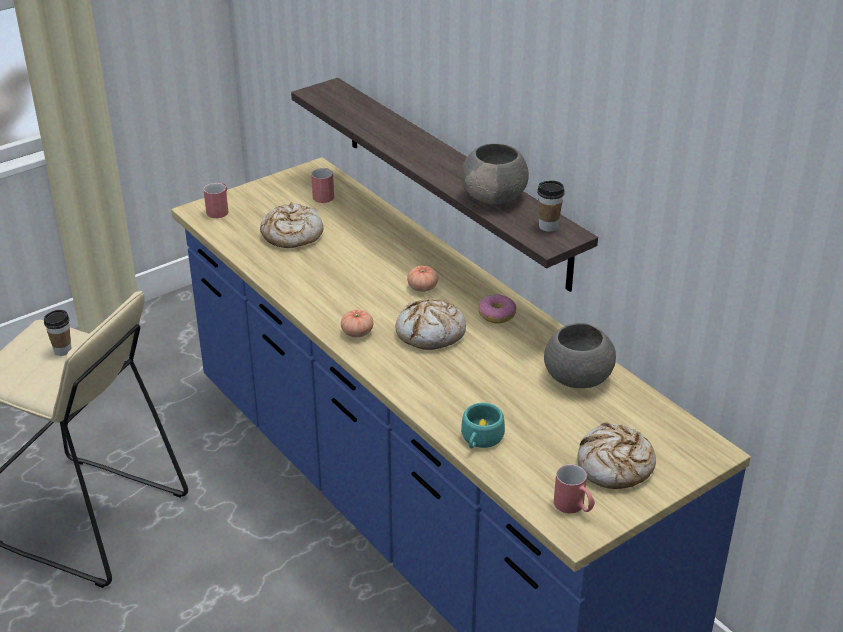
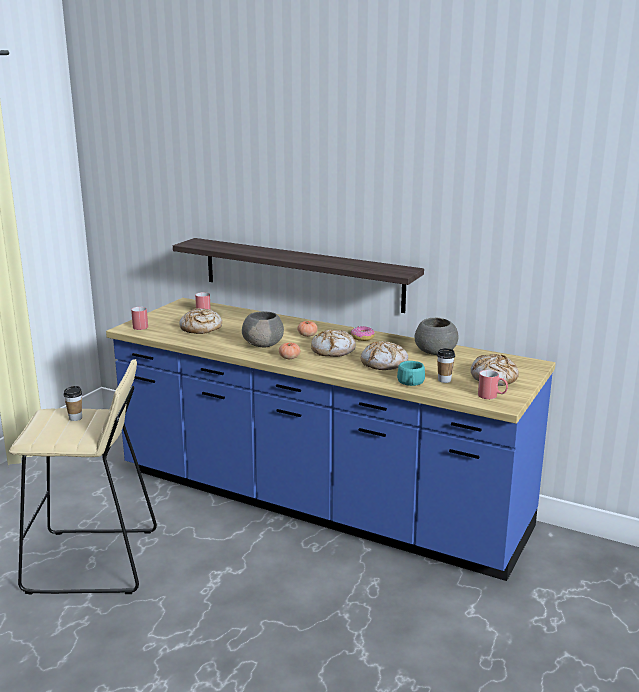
camera: 25 degrees left, 15 degrees down
grey bowl [461,143,529,205] -> grey bowl moved to [242,311,284,348]
cup [537,180,565,232] -> cup moved to [437,348,455,383]
none -> bread [361,341,408,370]

